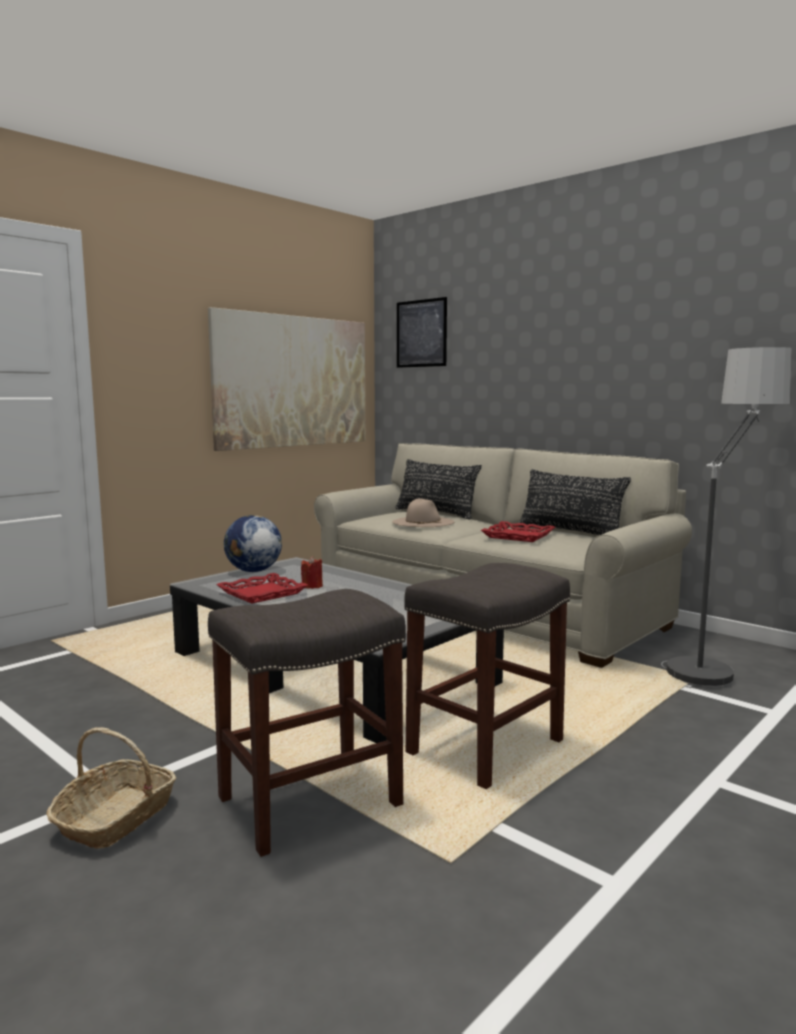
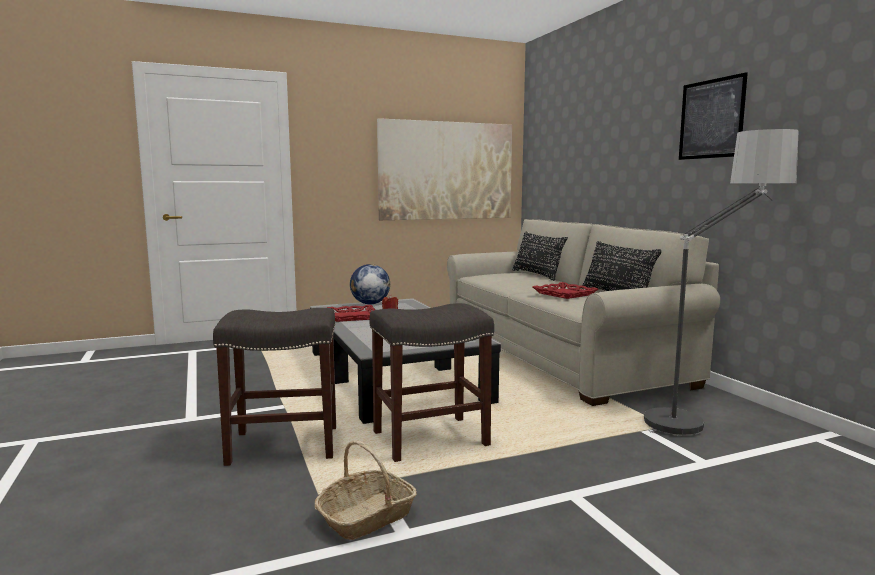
camera: 25 degrees right, 0 degrees up
basket [46,727,176,849] -> basket moved to [315,440,417,540]
beige hat [392,498,454,527] -> none
picture [397,297,447,368] -> picture moved to [679,72,748,160]

